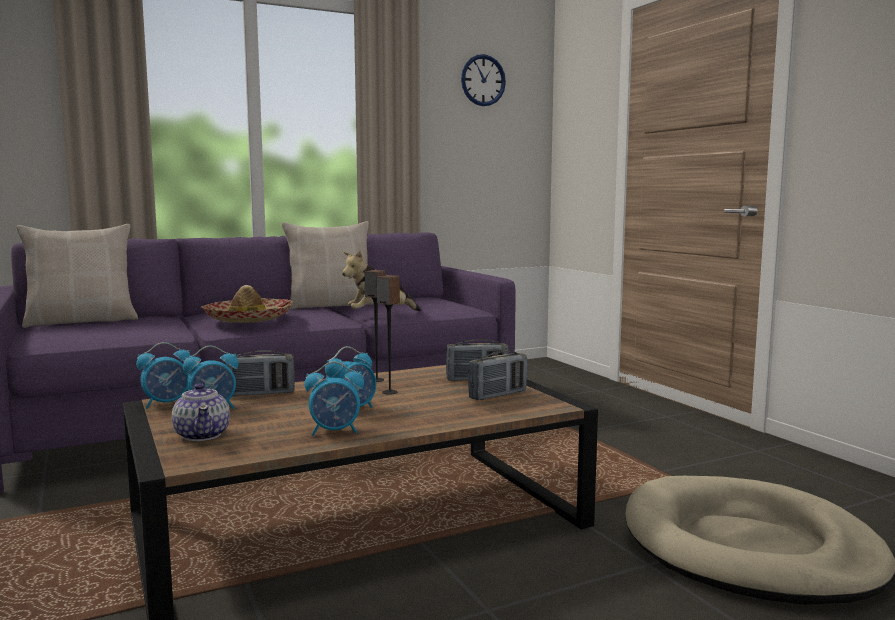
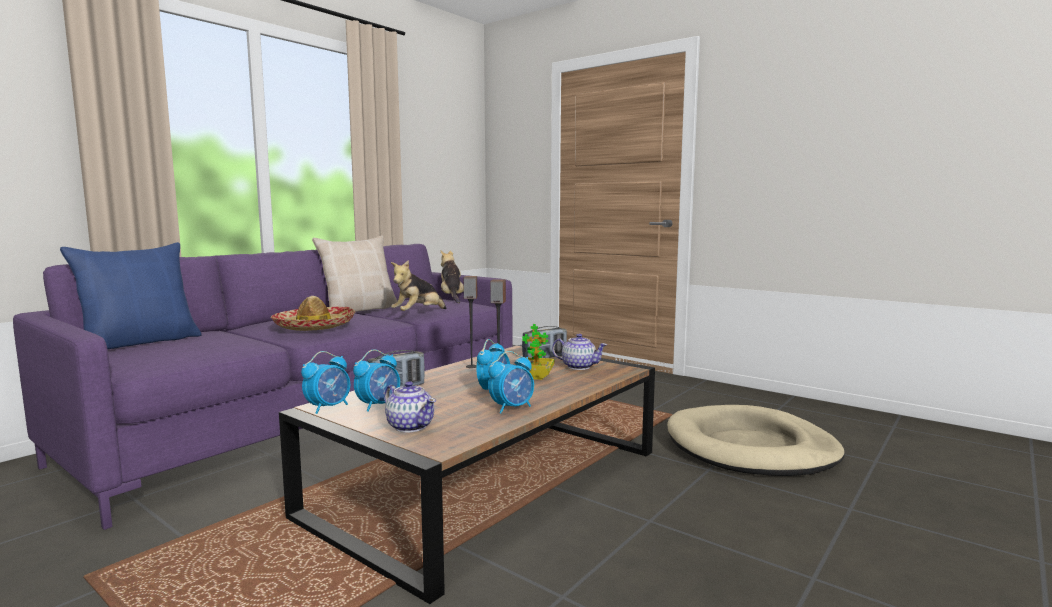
camera: 25 degrees left, 0 degrees up
beige pillow [16,224,138,328] -> blue pillow [60,242,202,349]
wall clock [461,54,506,106] -> none
radio [468,351,527,400] -> teapot [552,334,607,370]
none -> plush toy [440,250,464,303]
none -> potted plant [522,324,554,380]

